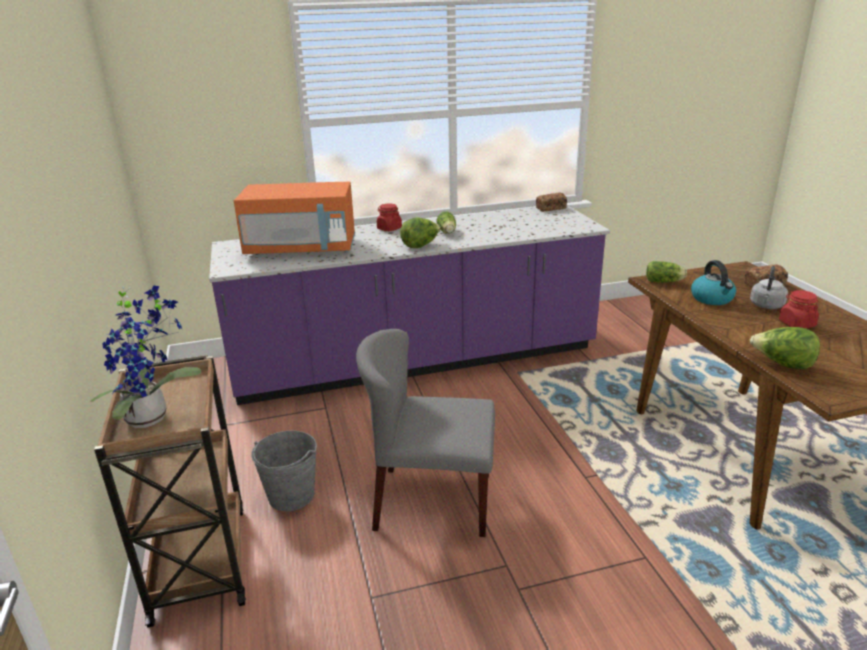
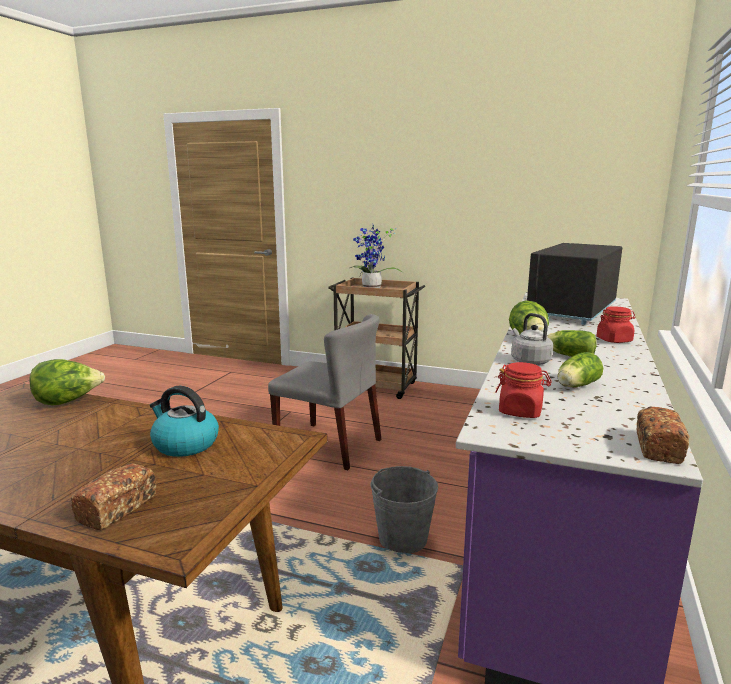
camera: 125 degrees right, 10 degrees down
orange microwave [234,182,355,255] -> black microwave [527,243,622,325]
grey bucket [251,431,317,512] -> grey bucket moved to [371,466,438,554]
grey chair [356,329,495,537] -> grey chair turned 75 degrees clockwise [268,314,381,470]
lettuce [646,261,687,283] -> lettuce moved to [557,352,603,387]
grey kettle [750,266,788,309] -> grey kettle moved to [511,313,553,365]
red jar [779,290,819,328] -> red jar moved to [495,362,552,418]

